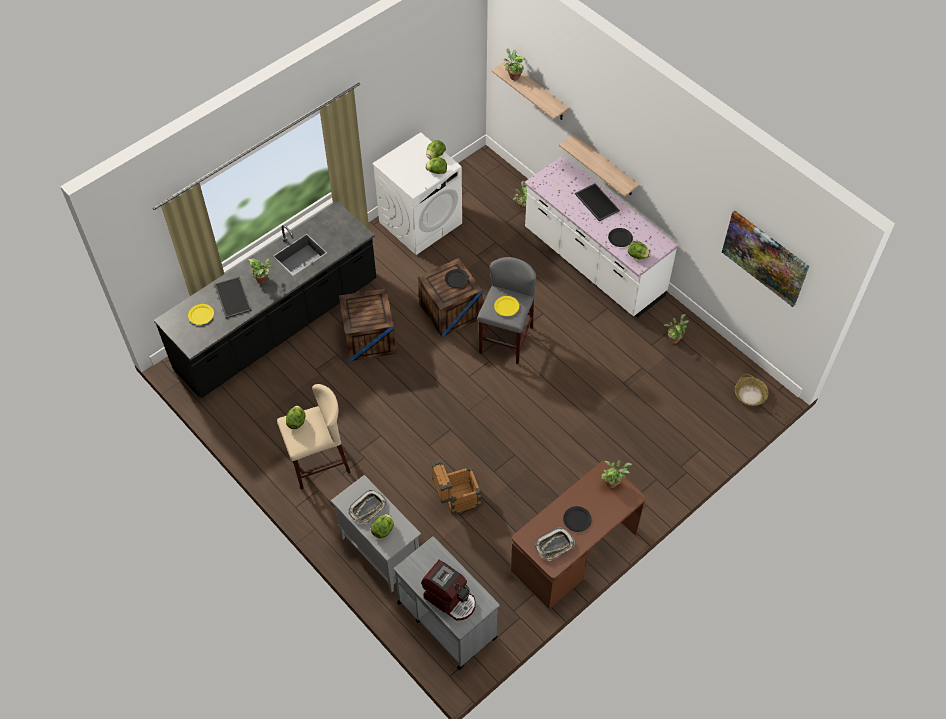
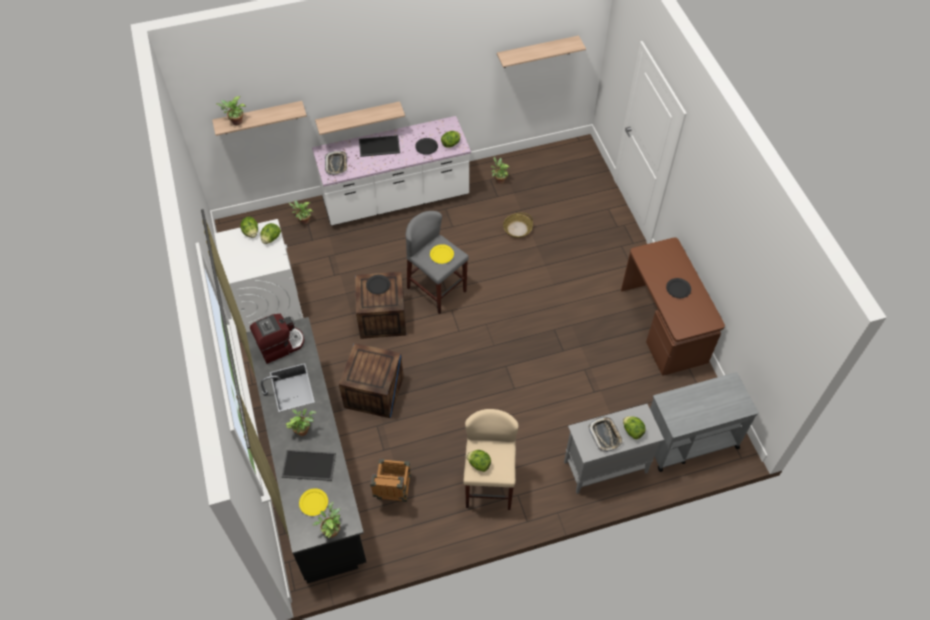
camera: 65 degrees left, 0 degrees up
coffee machine [421,560,476,621] -> coffee machine moved to [250,314,304,364]
crate [431,460,481,515] -> crate moved to [370,459,411,502]
tray [535,527,575,561] -> tray moved to [325,151,347,175]
potted plant [601,460,632,488] -> potted plant moved to [313,502,341,538]
picture [722,211,809,307] -> shelf [497,35,586,68]
basket [735,374,769,406] -> basket moved to [503,213,533,238]

